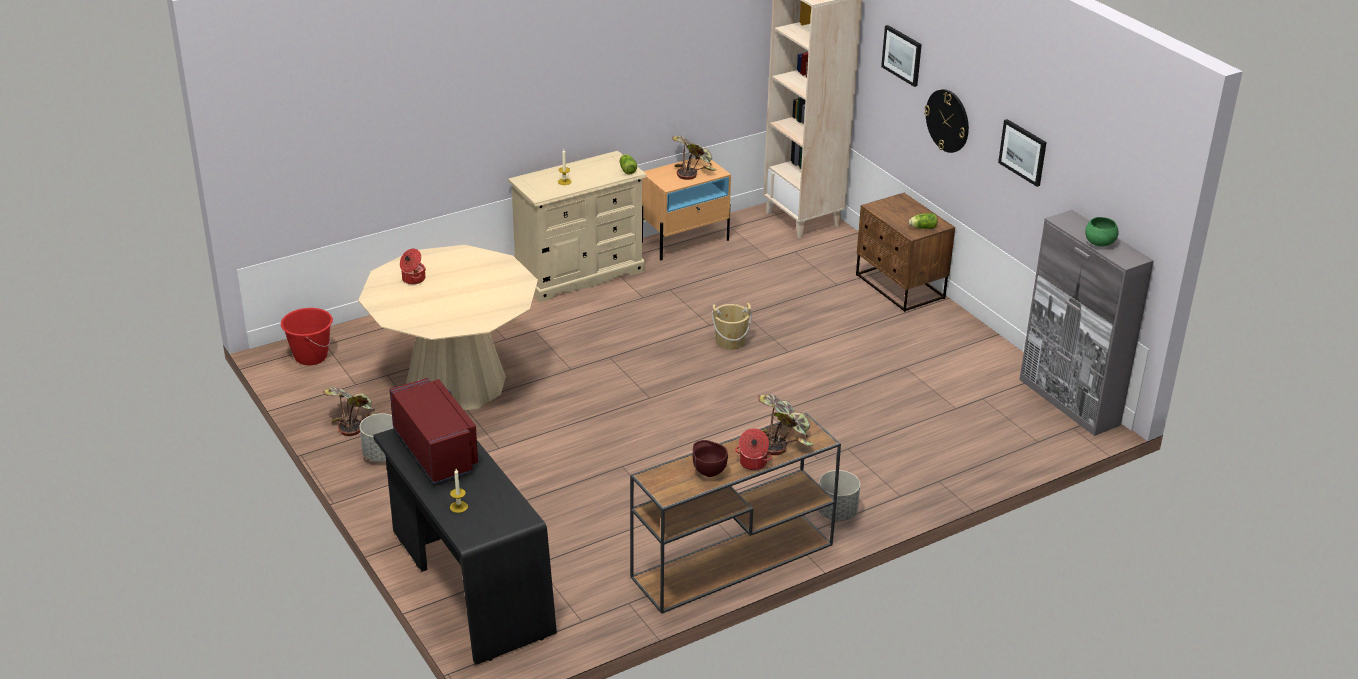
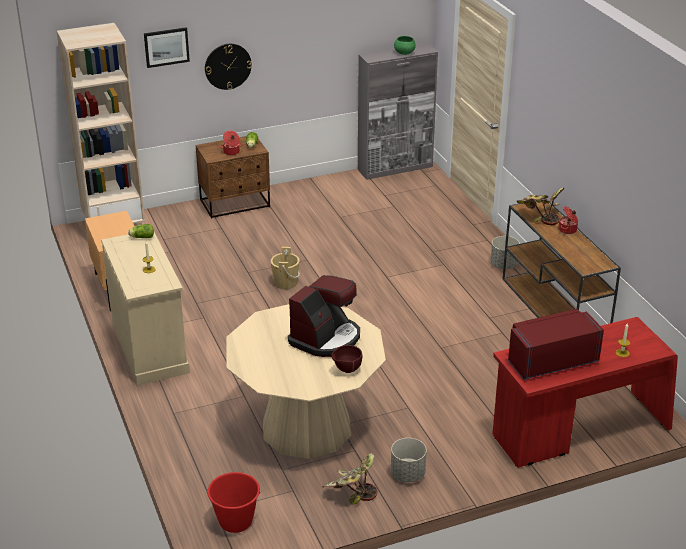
camera: 80 degrees left, 0 degrees up
black desk [373,428,557,665] -> red desk [492,317,678,468]
cooking pot [400,249,426,284] -> cooking pot moved to [220,131,243,155]
potted plant [672,135,717,180] -> none
brown bowl [693,440,728,477] -> brown bowl moved to [331,345,362,373]
picture [998,119,1047,187] -> none
none -> coffee machine [288,275,360,357]

